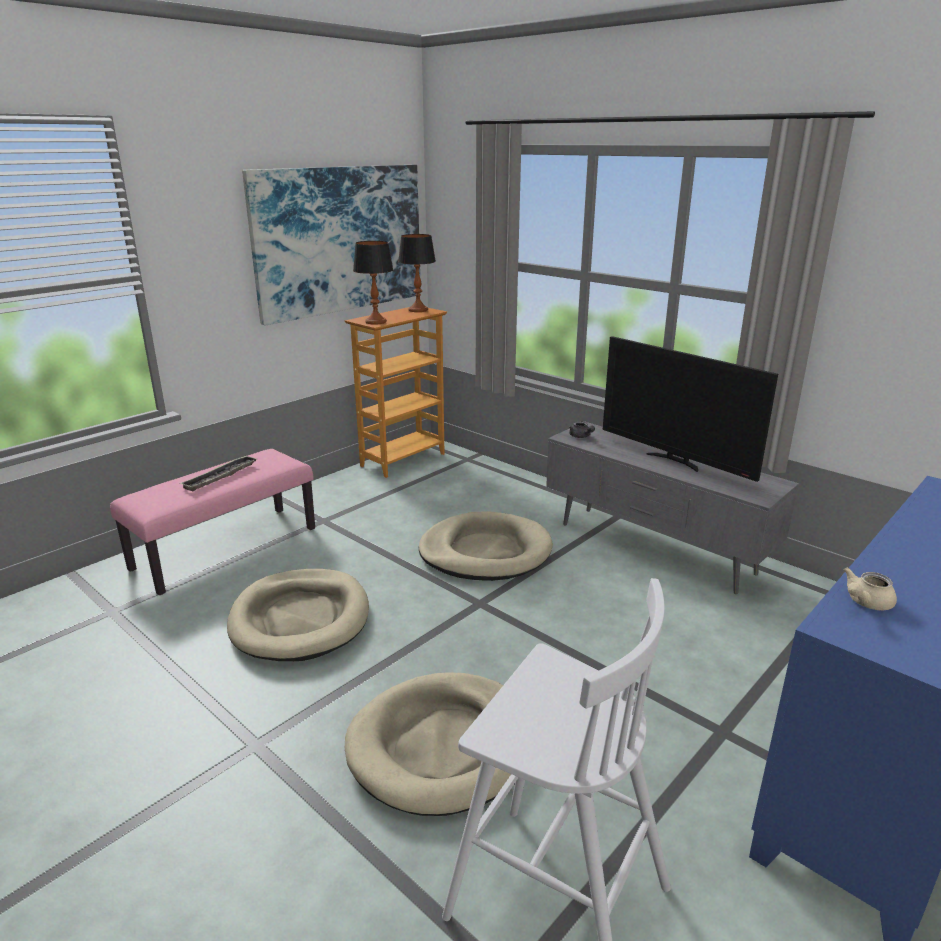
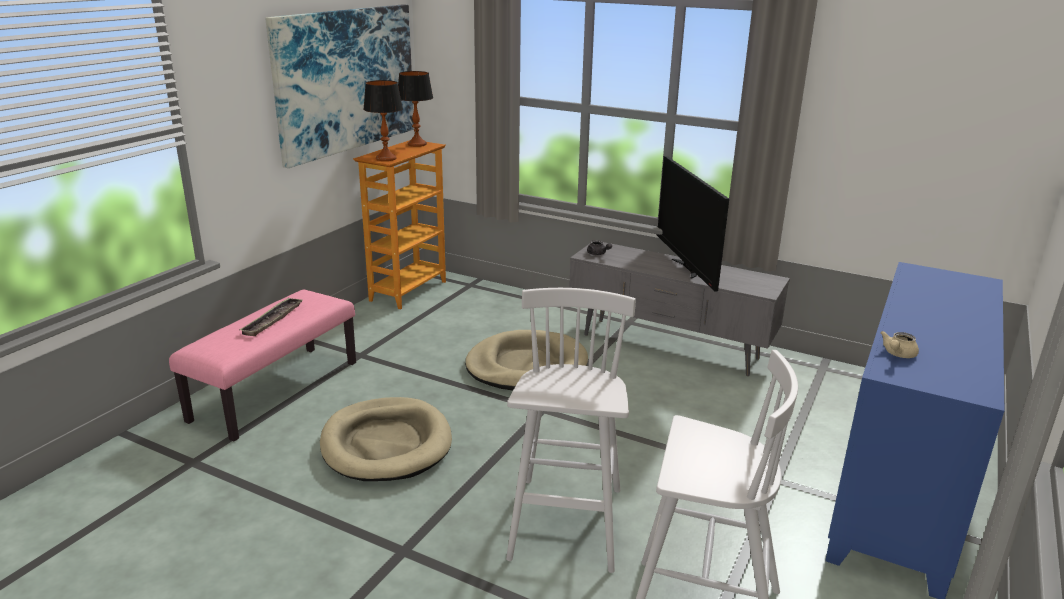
camera: 15 degrees left, 0 degrees up
beige dog bed [345,672,511,816] -> white stool [506,288,636,573]
television [603,336,778,482] -> television turned 45 degrees clockwise [657,156,729,292]

